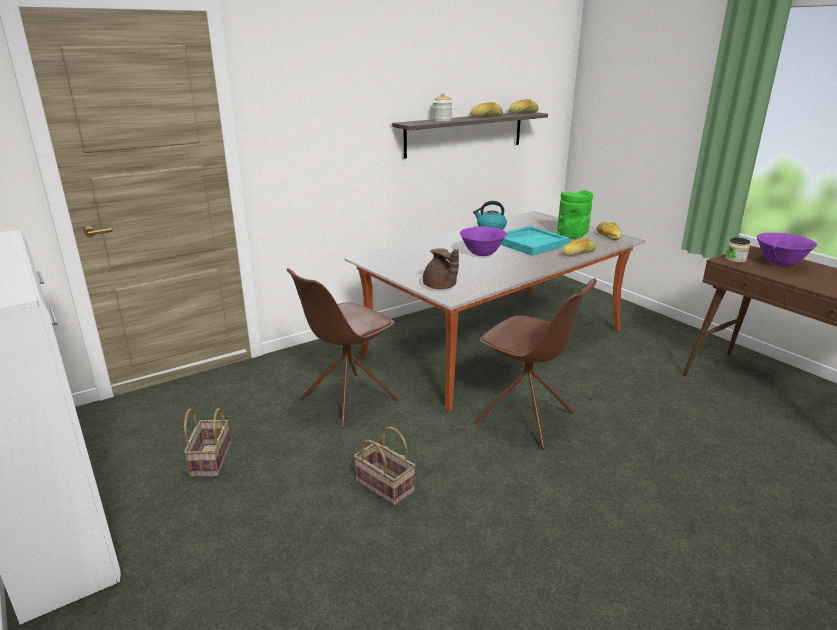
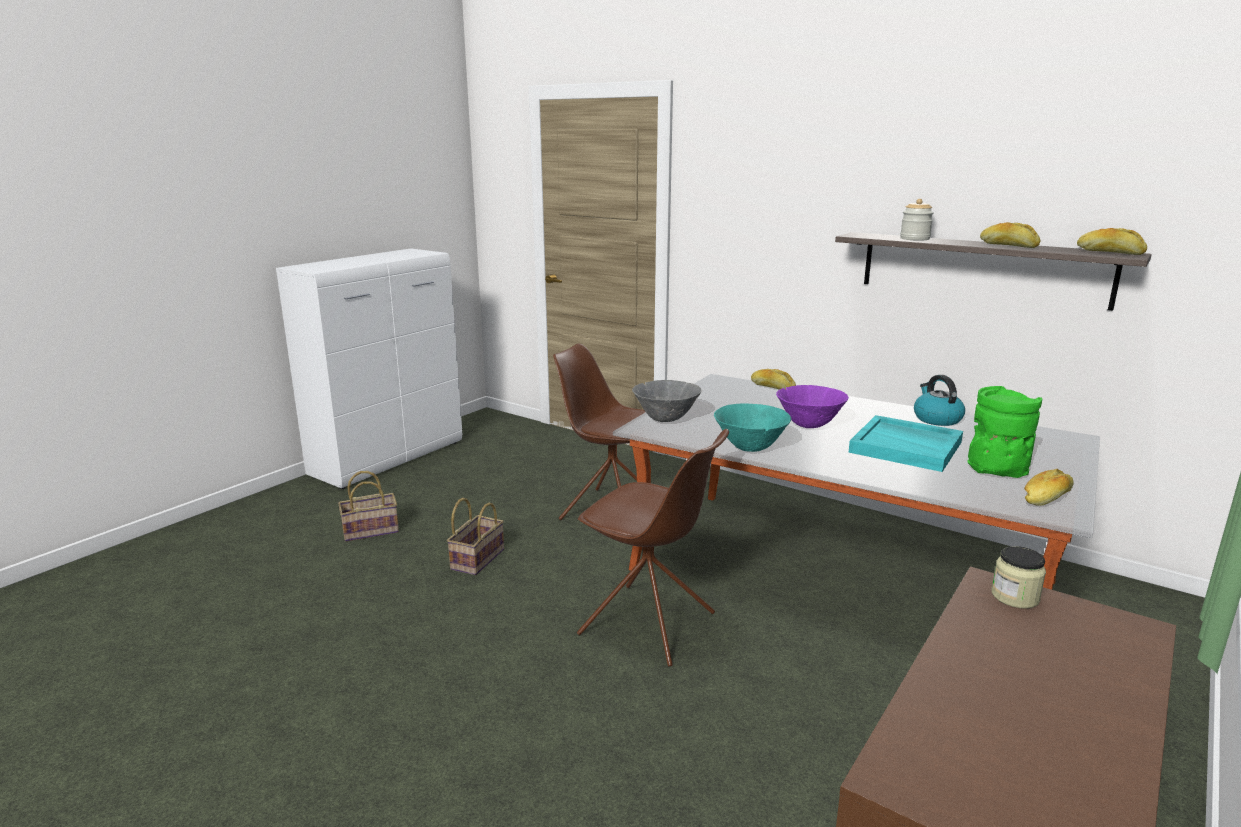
camera: 70 degrees right, 5 degrees down
basket [184,408,231,478] -> basket moved to [338,471,399,542]
brown teapot [423,248,459,289] -> grey bowl [632,380,702,422]
brown chair [474,278,597,449] -> brown chair turned 75 degrees counterclockwise [577,429,729,667]
bread [562,238,595,256] -> bread moved to [751,369,796,390]
purple bowl [757,233,817,266] -> none
none -> turquoise bowl [714,403,791,452]

